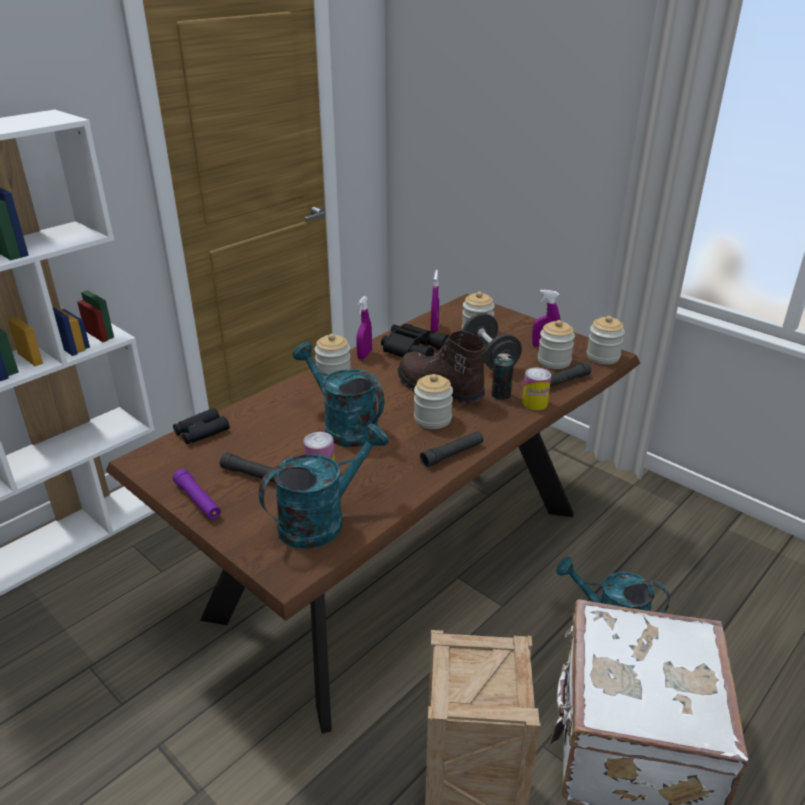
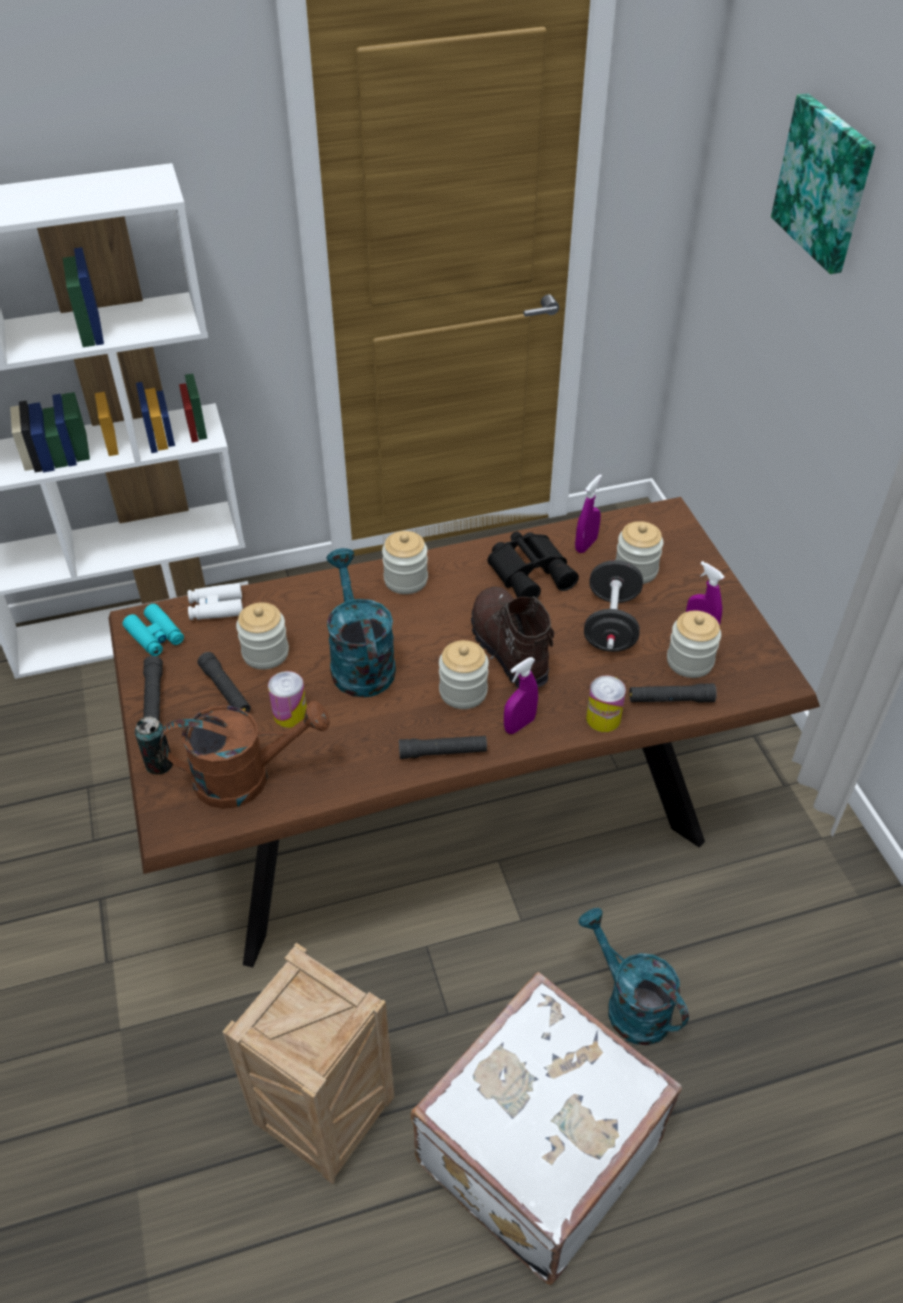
camera: 30 degrees right, 15 degrees up
black binoculars [173,408,229,444] -> white binoculars [188,583,243,620]
purple flashlight [173,469,221,520] -> black flashlight [143,656,163,721]
turquoise watering can [259,424,389,549] -> brown watering can [160,701,330,809]
purple spray bottle [356,296,372,359] -> purple spray bottle moved to [504,657,538,734]
can [492,353,514,400] -> can moved to [135,716,173,775]
jar [587,316,625,364] -> jar moved to [236,602,289,670]
none -> turquoise binoculars [123,604,184,656]
none -> picture [771,93,875,274]

